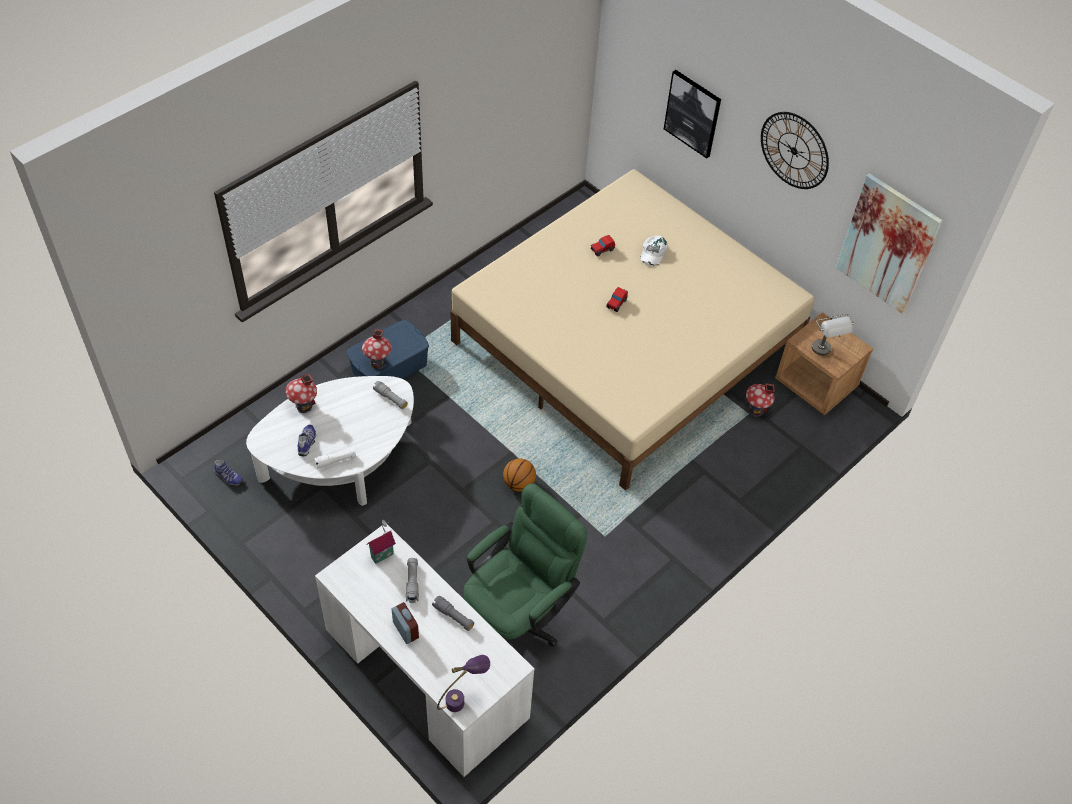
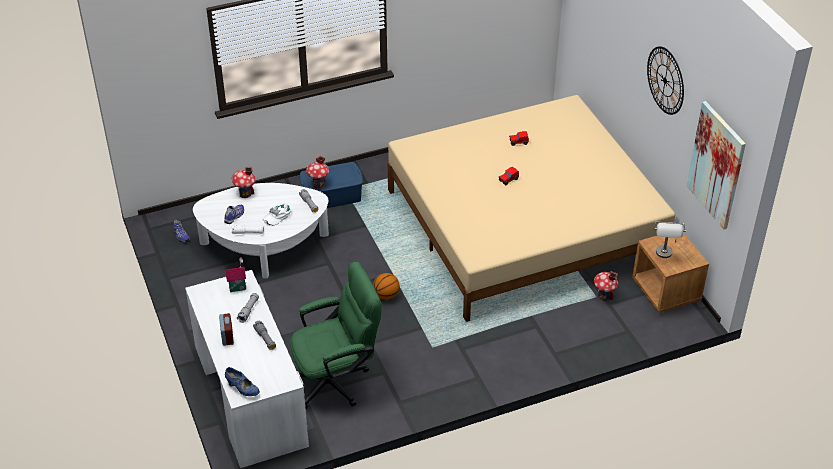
camera: 25 degrees right, 10 degrees down
purple table lamp [437,655,490,712] -> blue shoe [225,367,260,396]
white cap [640,236,668,267] -> white cap moved to [263,203,291,226]
picture [664,70,721,159] -> none

